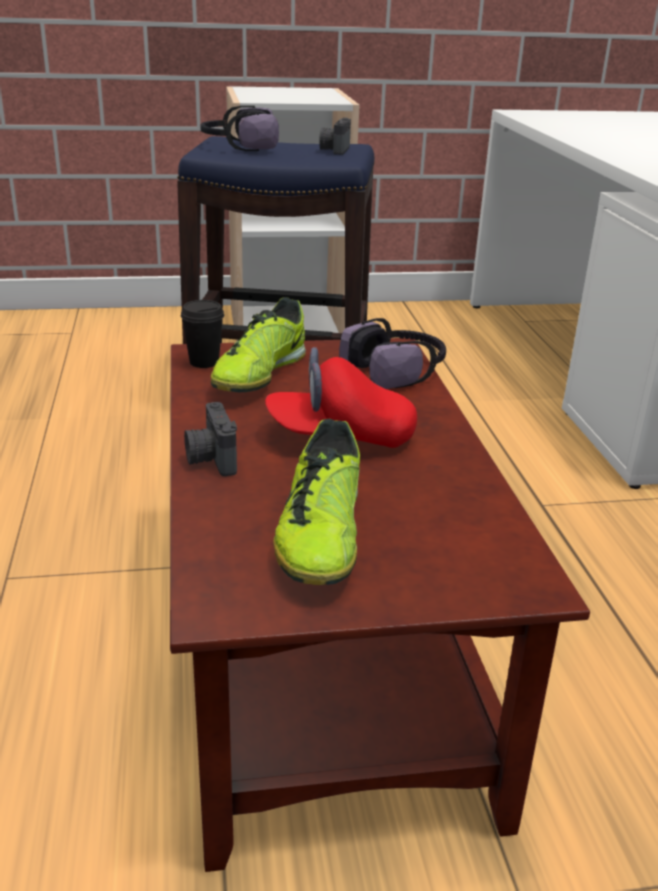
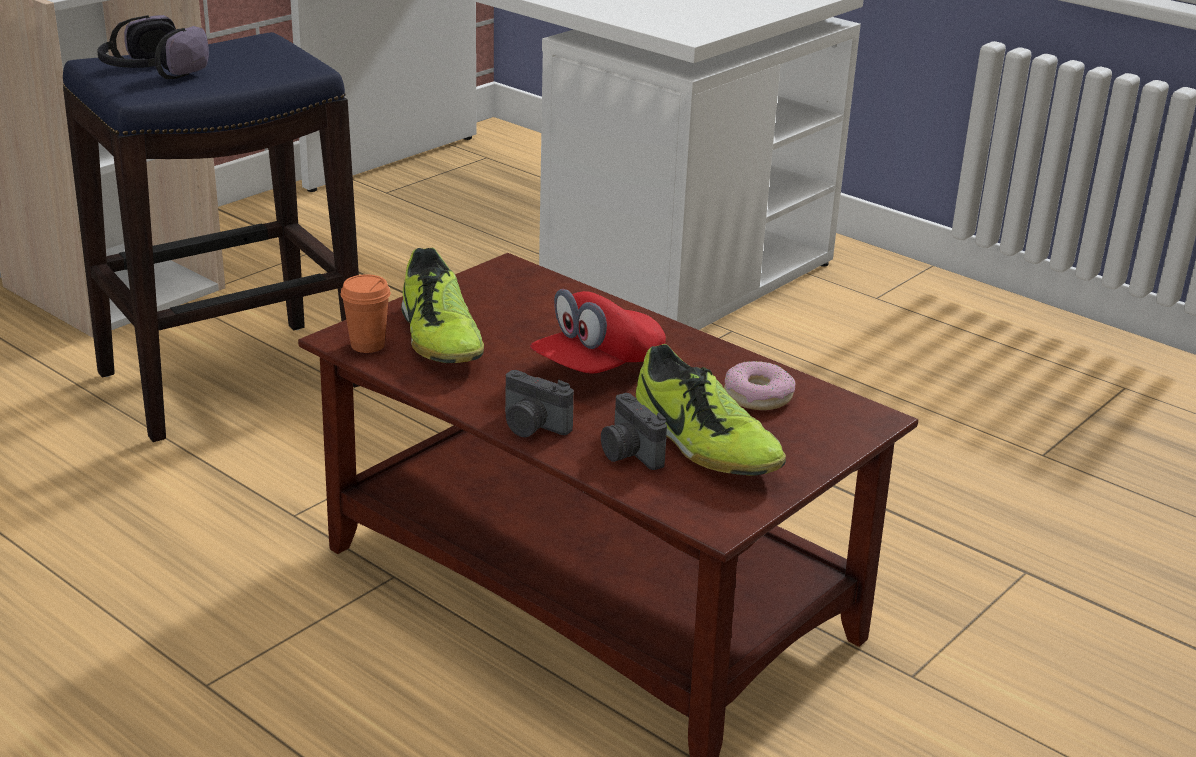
camera: 40 degrees left, 0 degrees up
black cup [181,300,224,368] -> orange cup [341,274,391,353]
camera [319,118,351,155] -> camera moved to [601,393,667,470]
headphones [339,318,446,389] -> none
none -> donut [724,361,795,410]

